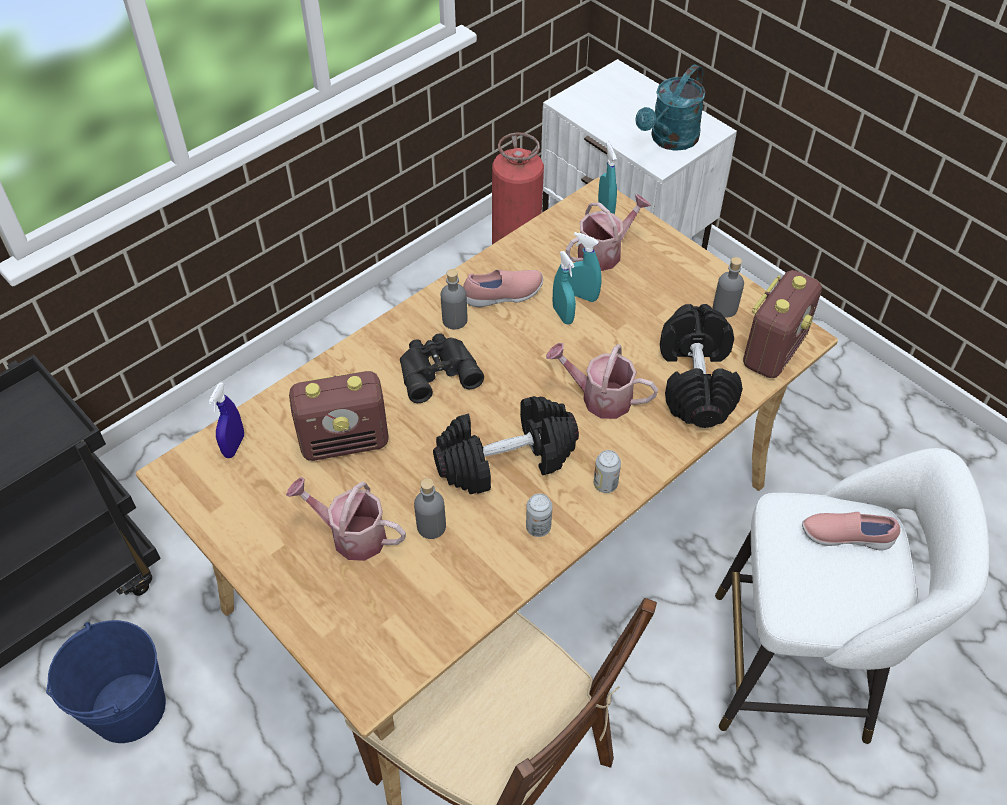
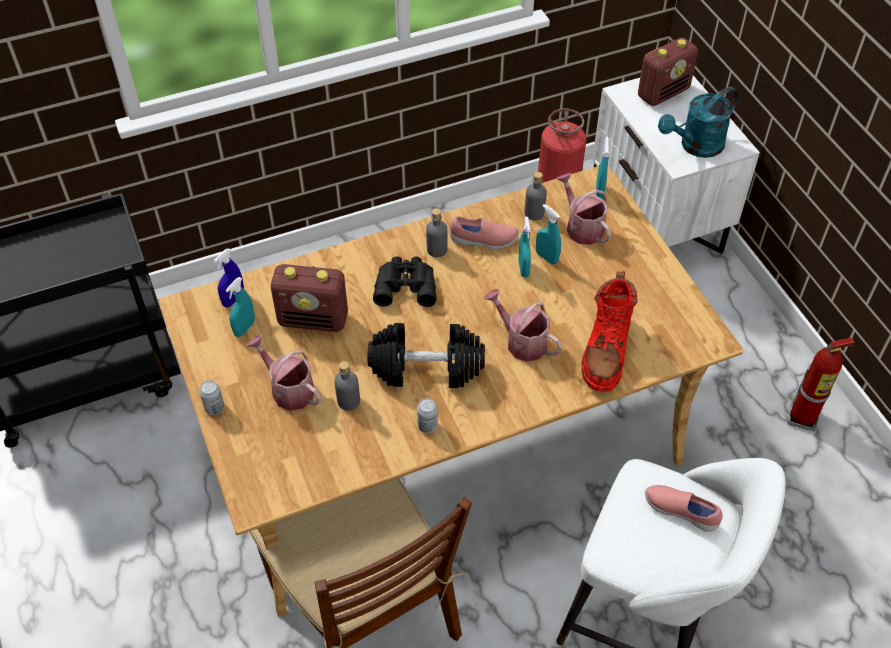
camera: 20 degrees right, 0 degrees up
blue bucket [46,620,166,743] -> none
watering can [566,194,651,271] -> watering can turned 105 degrees counterclockwise [556,173,611,245]
can [594,450,621,493] -> can moved to [199,380,225,415]
black dumbbell [660,304,743,428] -> red boot [582,271,637,392]
grey bottle [713,257,744,317] -> grey bottle moved to [524,172,547,220]
radio [743,270,822,378] -> radio moved to [638,37,698,106]
none -> turquoise spray bottle [226,277,255,337]
none -> fire extinguisher [787,338,855,432]

